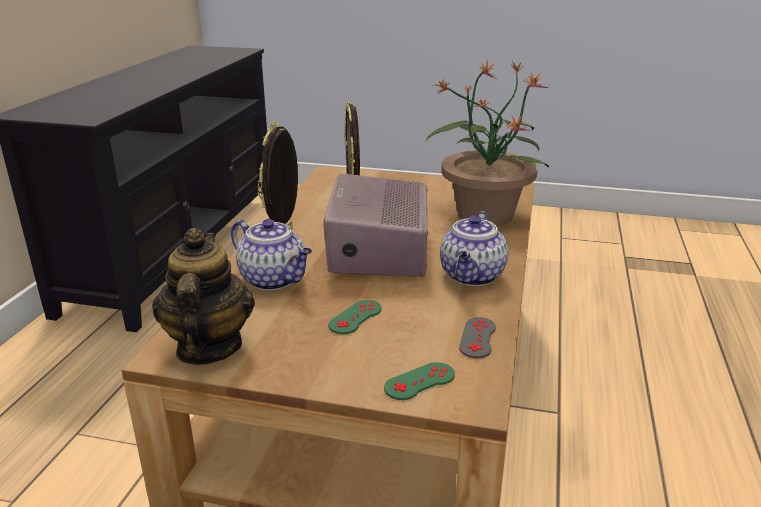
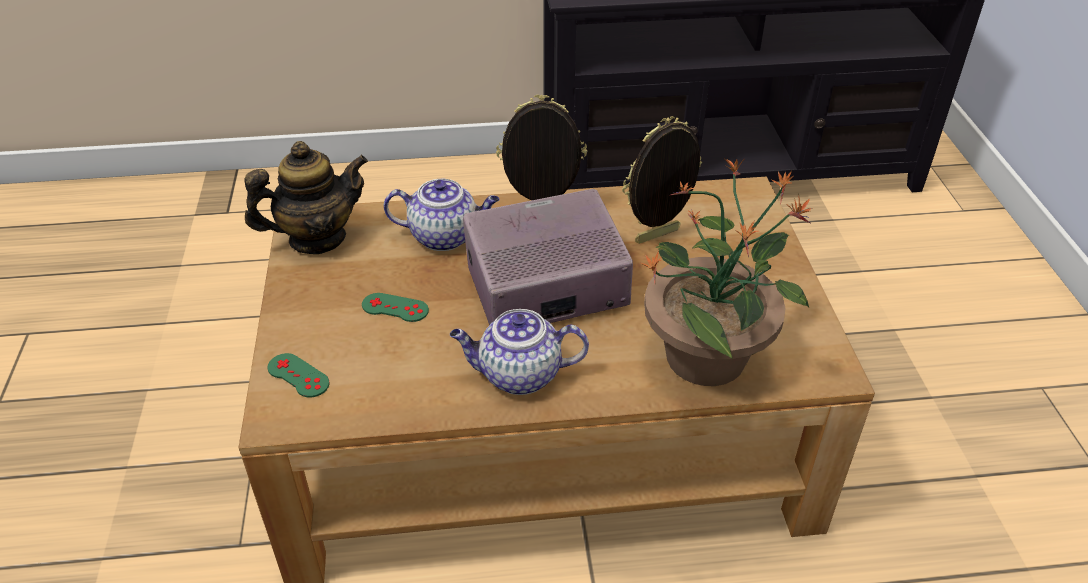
camera: 70 degrees right, 15 degrees up
teapot [231,219,312,290] -> teapot turned 105 degrees counterclockwise [384,179,500,251]
grey game controller [459,317,496,358] -> none

